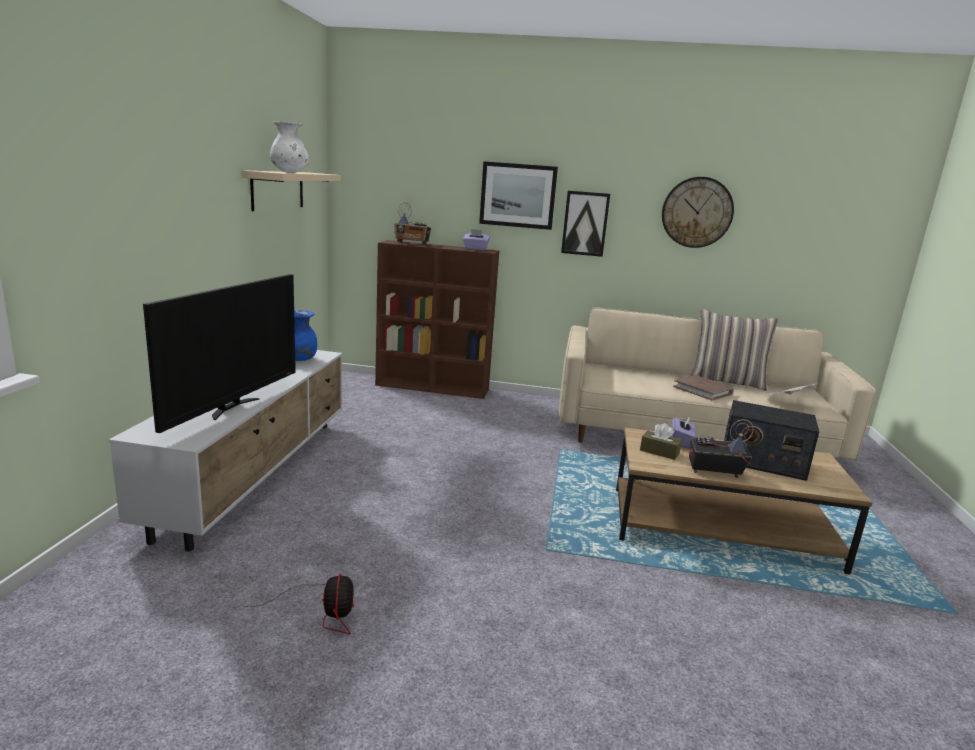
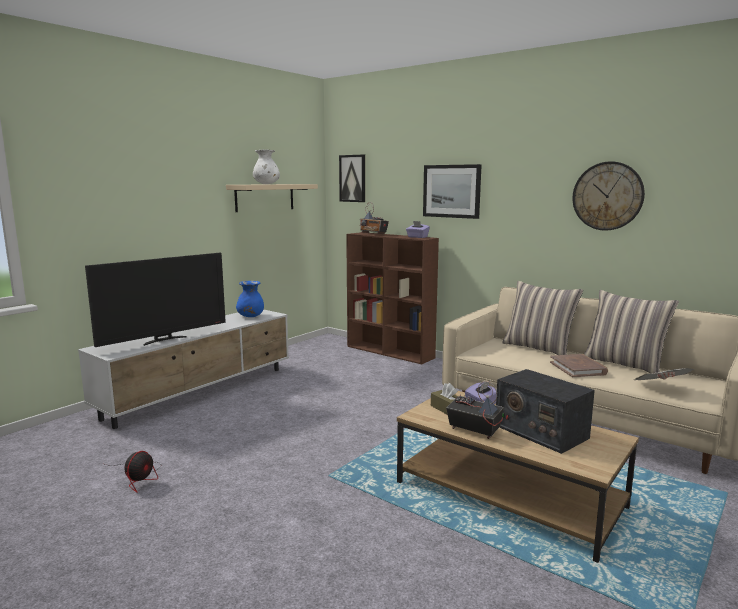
camera: 30 degrees right, 5 degrees down
picture [561,191,610,257] -> picture moved to [339,155,365,202]
none -> pillow [502,281,583,355]

